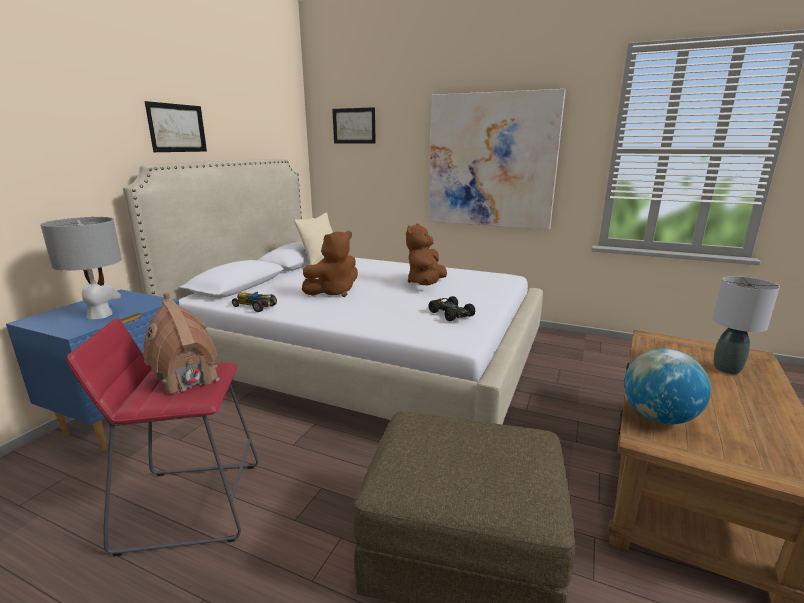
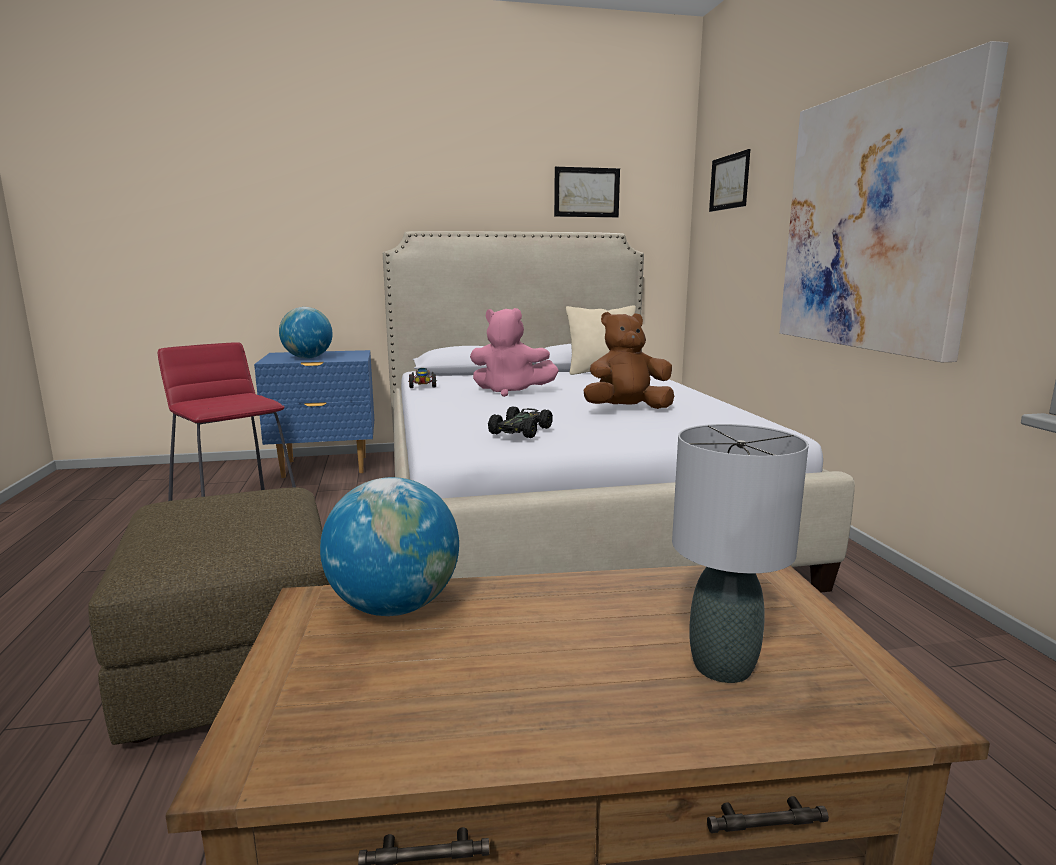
camera: 55 degrees right, 5 degrees down
grey table lamp [40,217,122,319] -> globe [279,307,333,359]
toy house [143,292,220,396] -> none
picture [145,101,207,152] -> picture moved to [554,167,620,217]
brown plush toy [302,231,358,297] -> pink plush toy [470,308,559,397]

